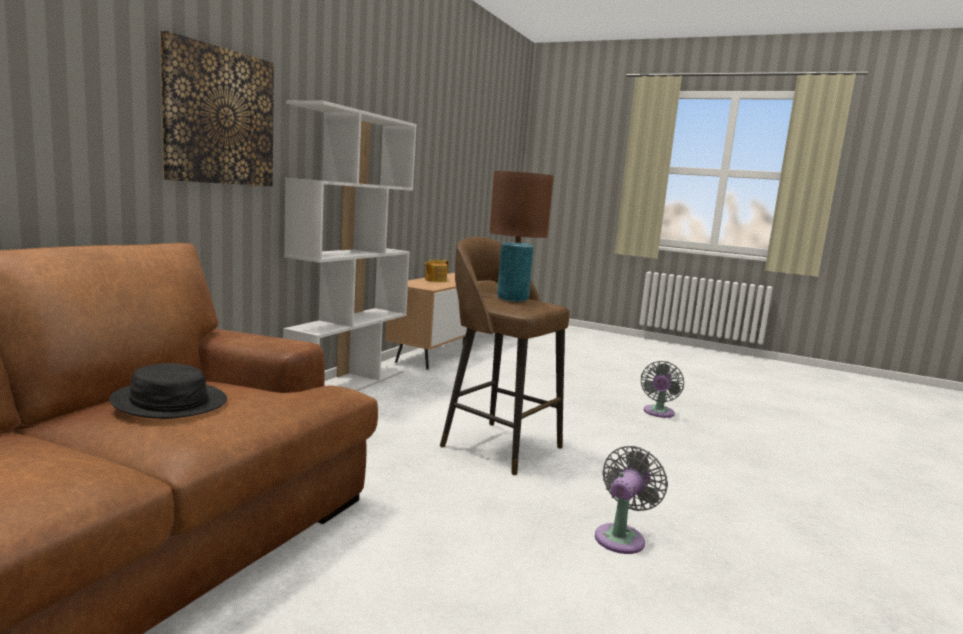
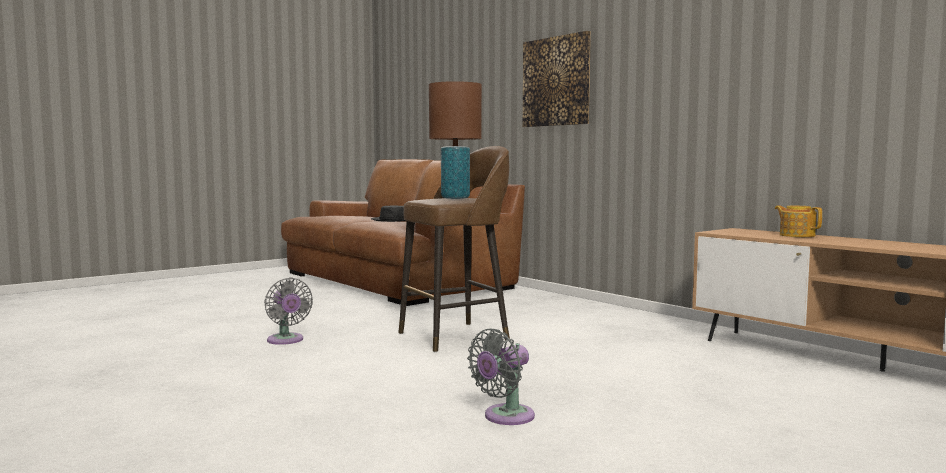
camera: 115 degrees right, 5 degrees down
white bookcase [283,100,417,391] -> none
grey fan [641,361,684,418] -> grey fan turned 90 degrees counterclockwise [467,329,535,425]

